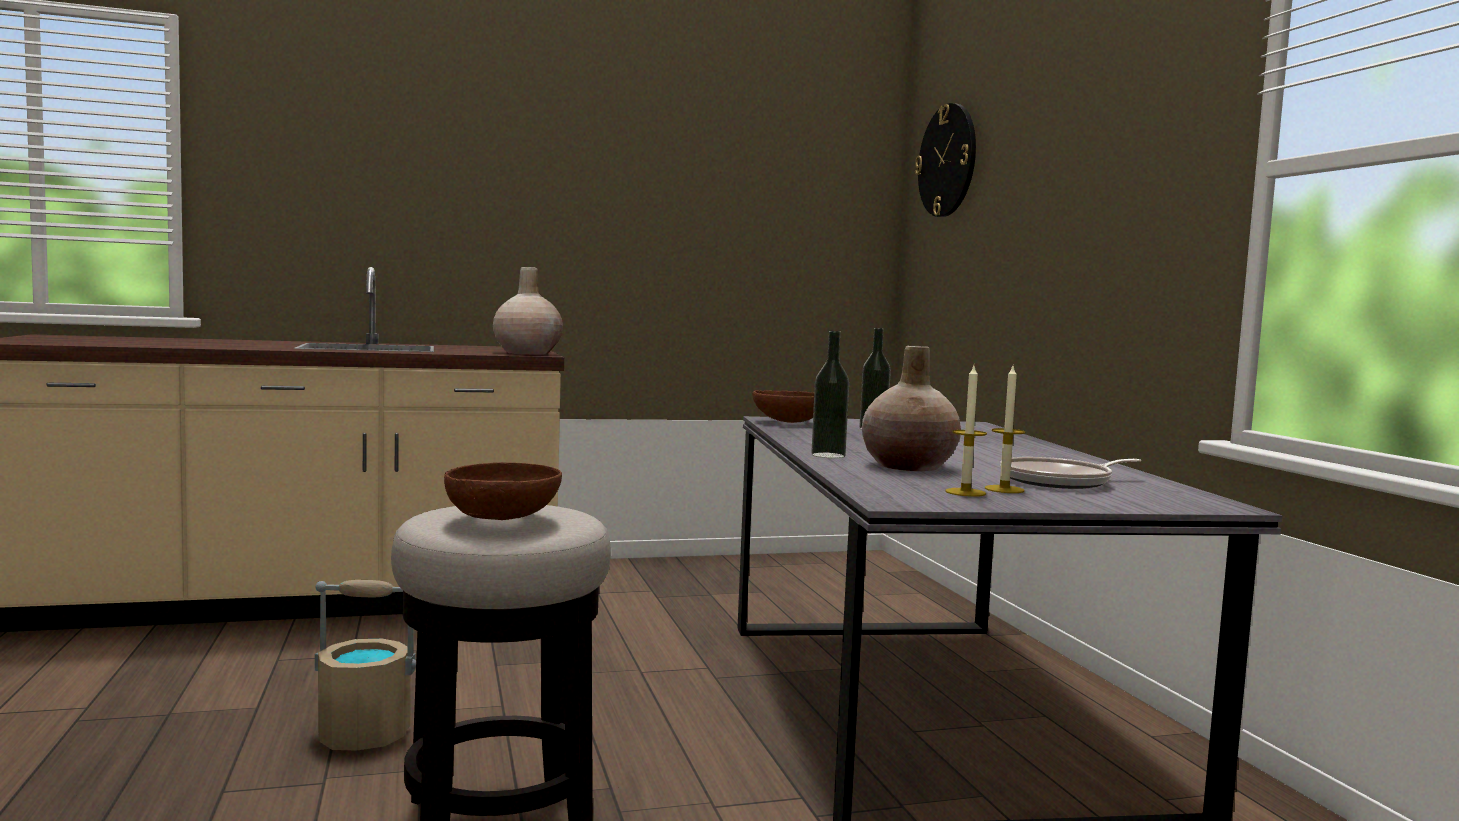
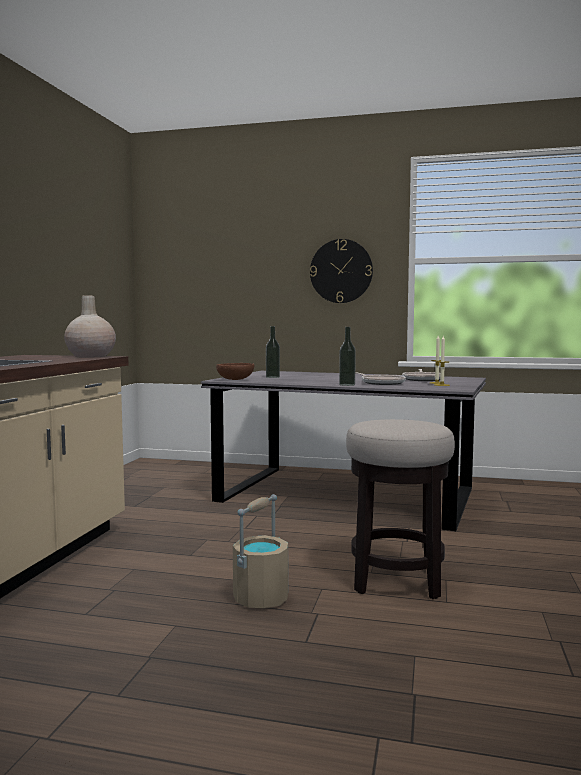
camera: 60 degrees left, 0 degrees up
brown bowl [444,462,562,520] -> none
beige vase [862,346,961,471] -> frying pan [355,372,406,385]
wall clock [915,103,976,217] -> wall clock moved to [310,239,373,303]

